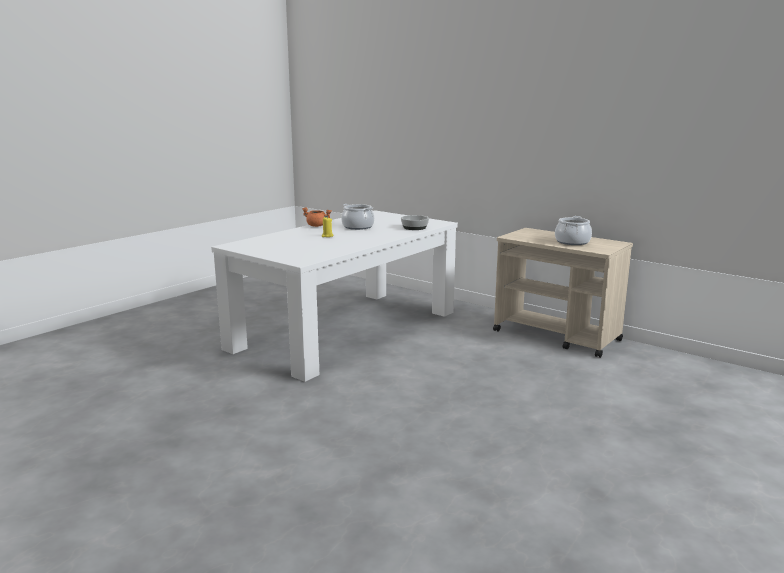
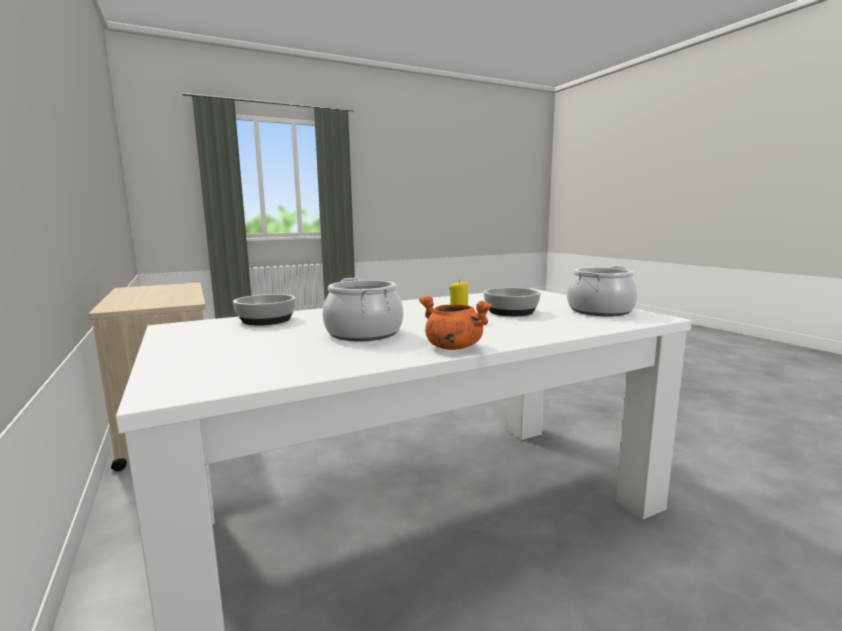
camera: 155 degrees left, 5 degrees down
cooking pot [555,216,592,245] -> cooking pot moved to [567,266,638,317]
none -> bowl [483,288,541,316]

